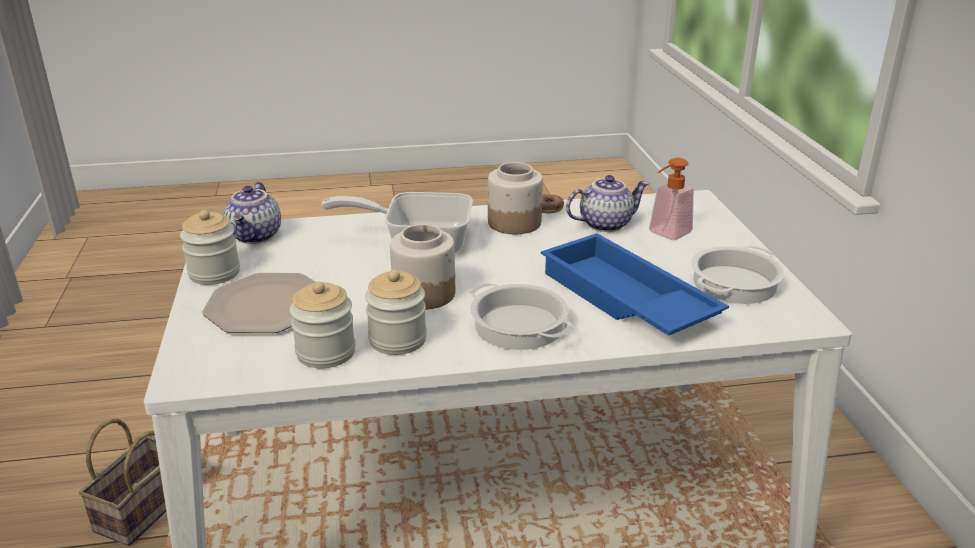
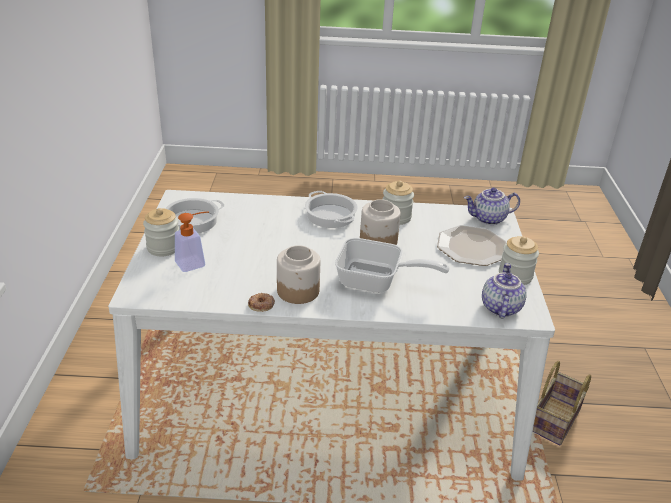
camera: 170 degrees left, 5 degrees up
jar [290,281,355,368] -> jar moved to [143,208,179,256]
blue tray [541,233,729,336] -> none
teapot [566,175,649,232] -> teapot moved to [464,188,520,225]

